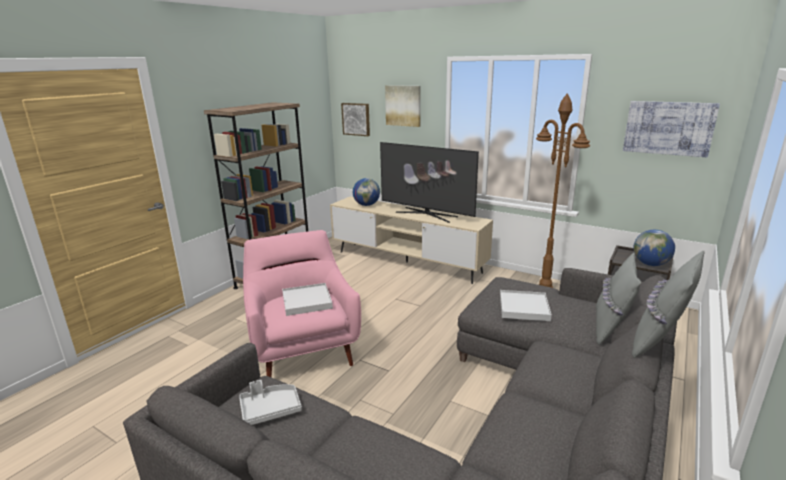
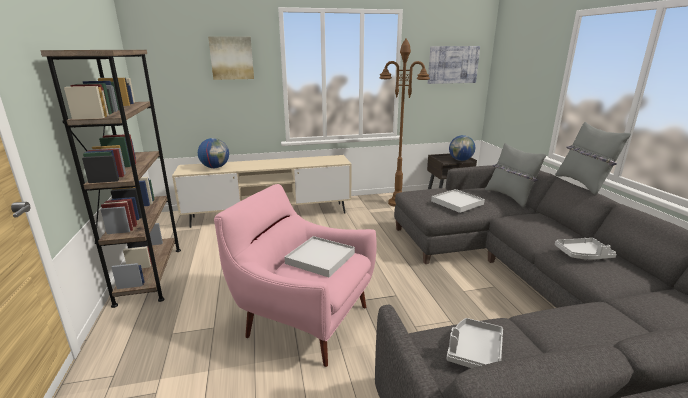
camera: 45 degrees left, 0 degrees up
picture [341,103,370,136] -> none
television [380,142,479,223] -> none
none -> grey tray [555,238,617,259]

